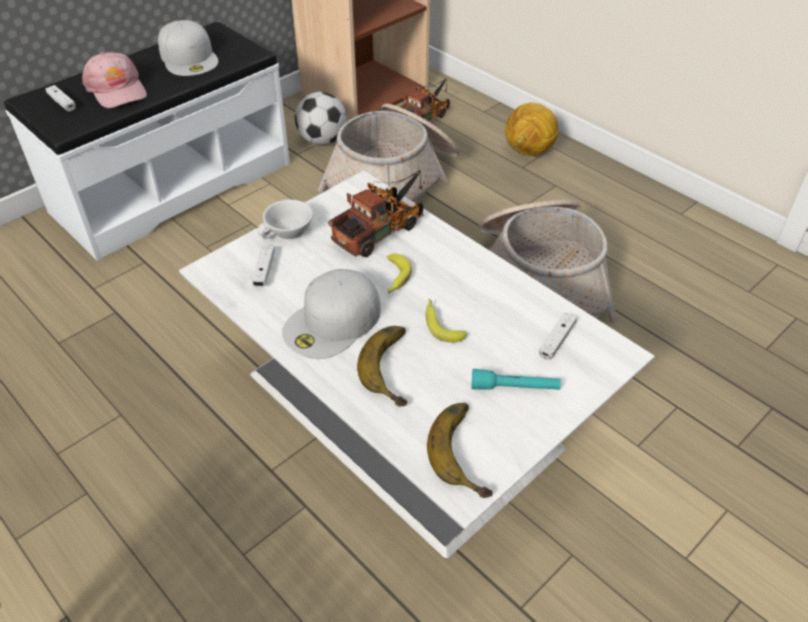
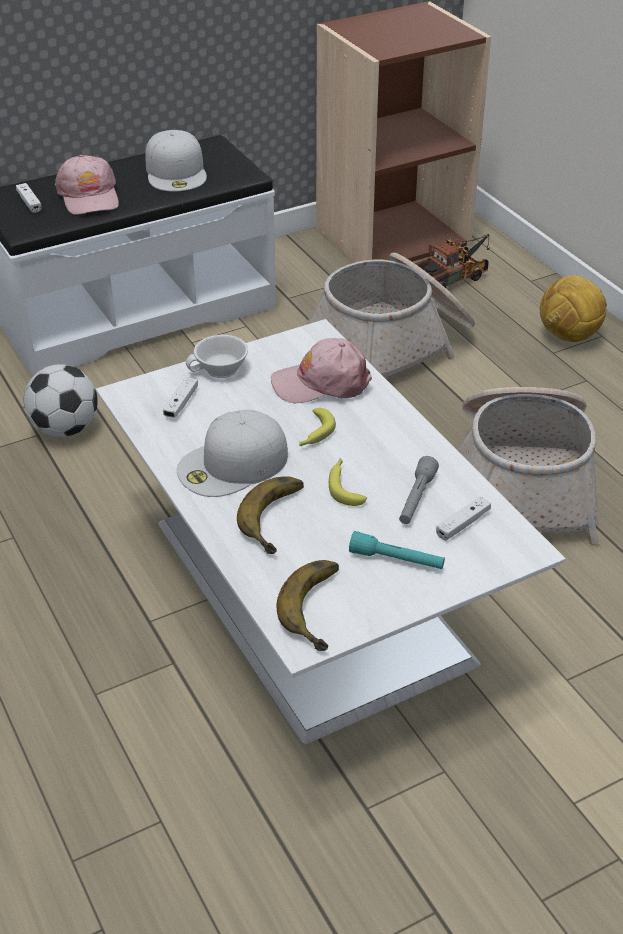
camera: 15 degrees right, 5 degrees down
football [295,92,347,145] -> football moved to [24,364,98,437]
toy truck [328,170,423,257] -> pink cap [271,338,372,403]
none -> grey flashlight [399,456,439,524]

